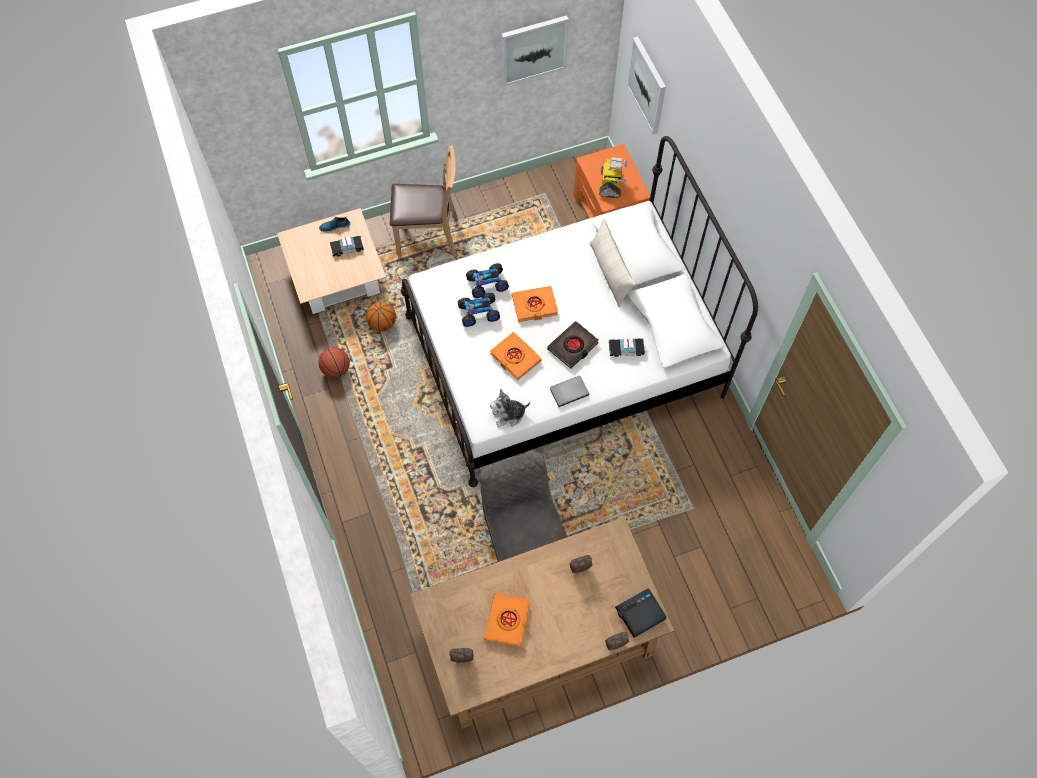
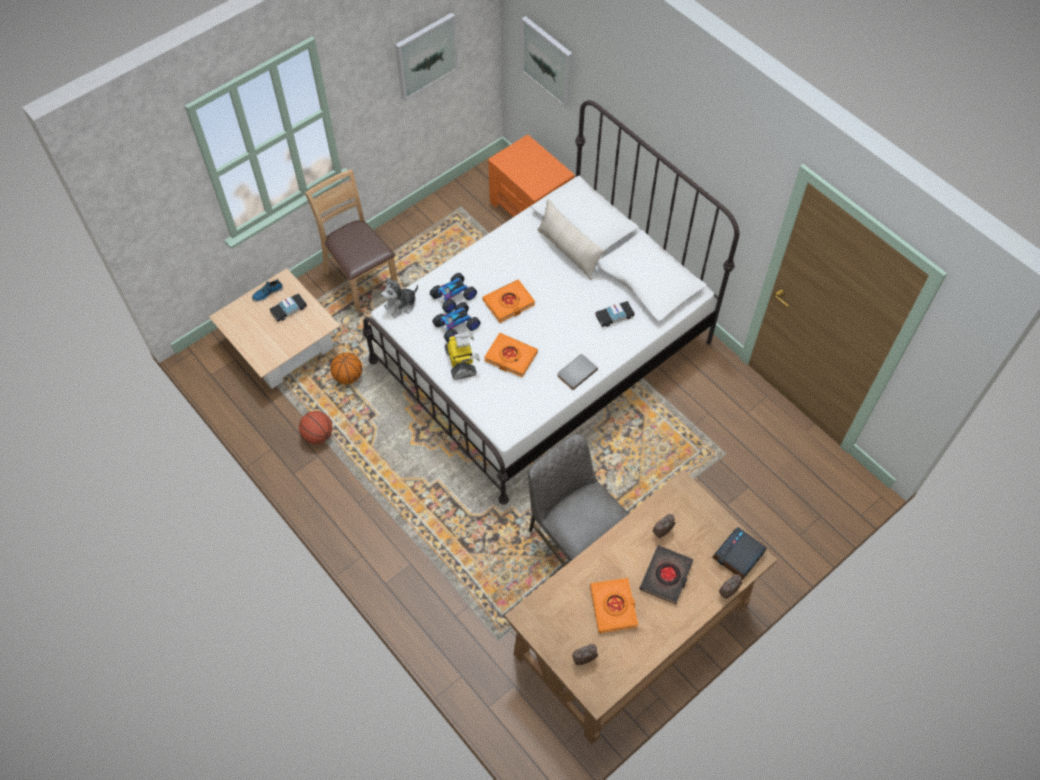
camera: 20 degrees left, 5 degrees down
brown chair [390,146,458,257] -> brown chair turned 105 degrees counterclockwise [305,169,398,312]
plush toy [490,389,530,427] -> plush toy moved to [381,277,418,318]
black book [547,321,599,369] -> black book moved to [639,545,693,604]
toy robot [599,157,627,198] -> toy robot moved to [445,332,480,380]

